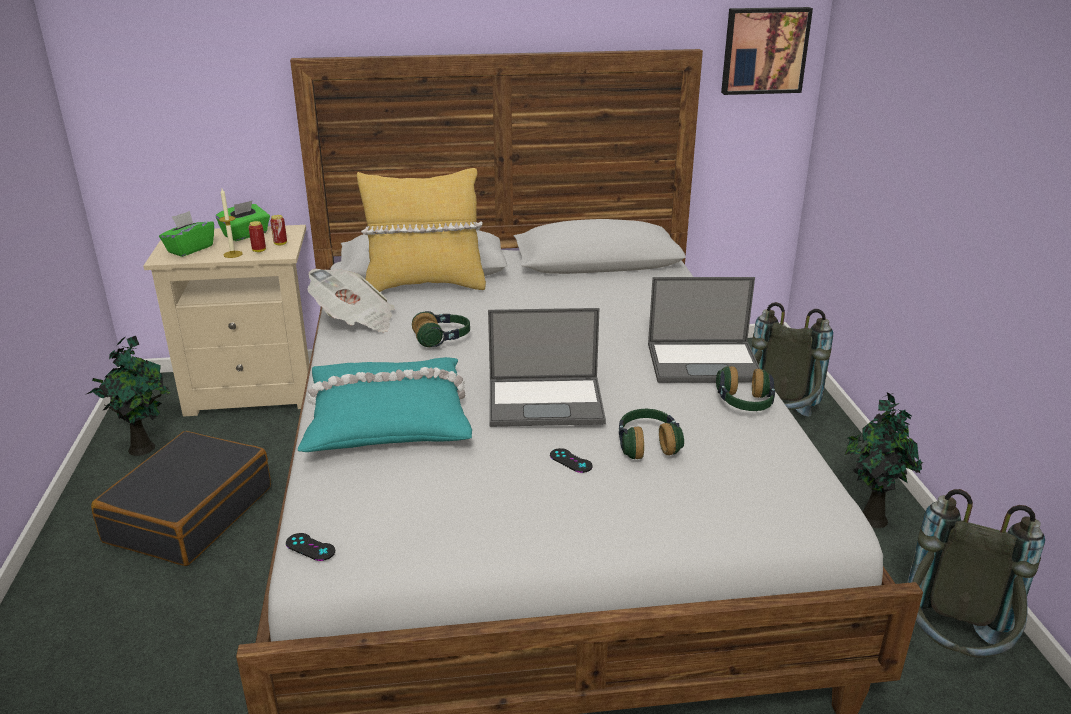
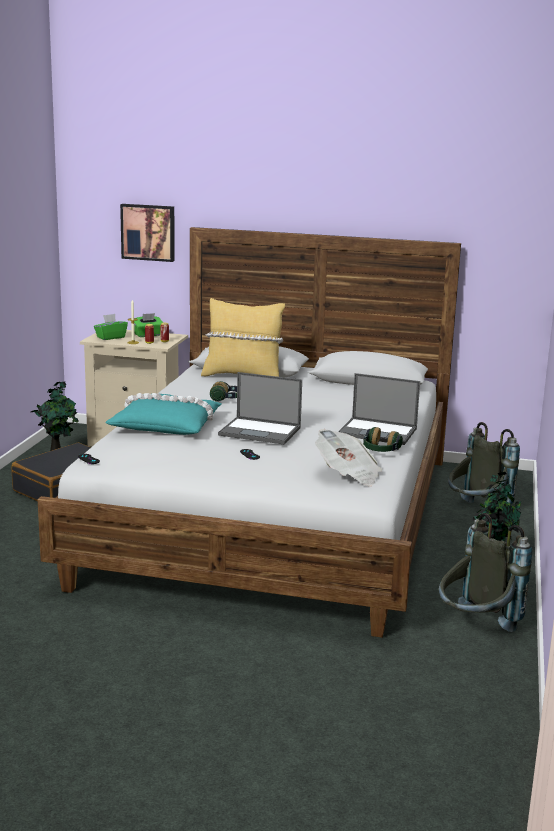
camera: 20 degrees right, 10 degrees down
newspaper [307,269,394,332] -> newspaper moved to [315,429,382,486]
headphones [619,409,684,459] -> none
picture [721,7,813,95] -> picture moved to [120,204,175,262]

